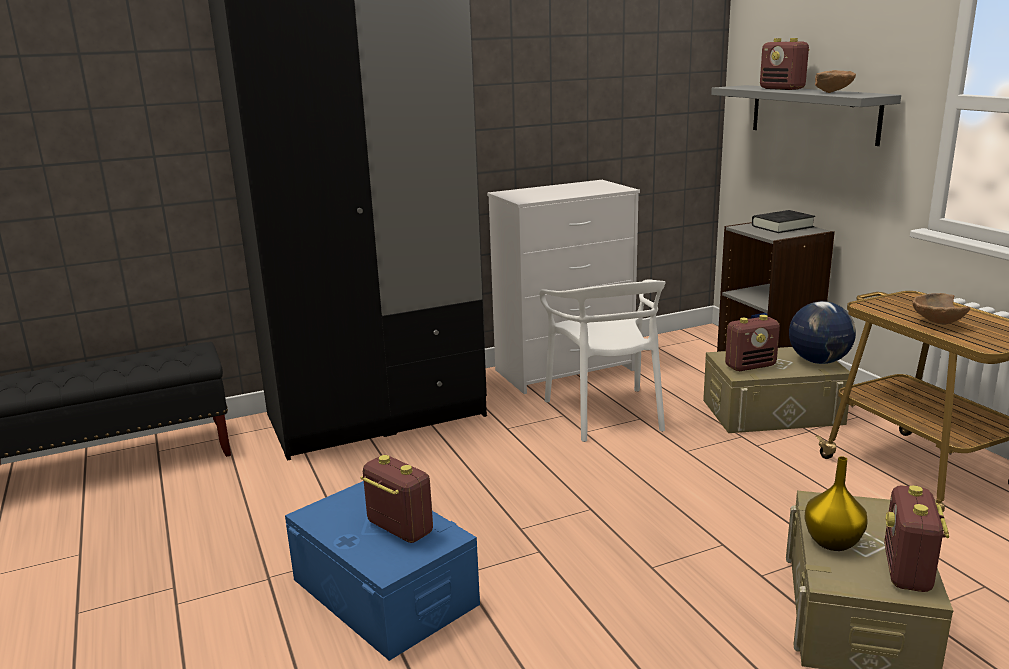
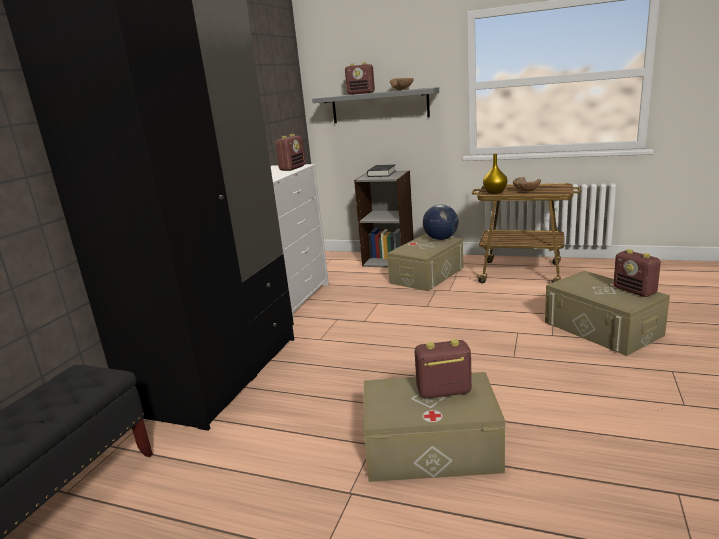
camera: 45 degrees left, 0 degrees up
blue storage box [285,481,480,661] -> beige storage box [363,372,505,482]
white chair [539,280,666,442] -> none
radio [725,315,780,371] -> radio moved to [275,134,305,171]
yellow vase [804,456,867,551] -> yellow vase moved to [483,154,507,194]

